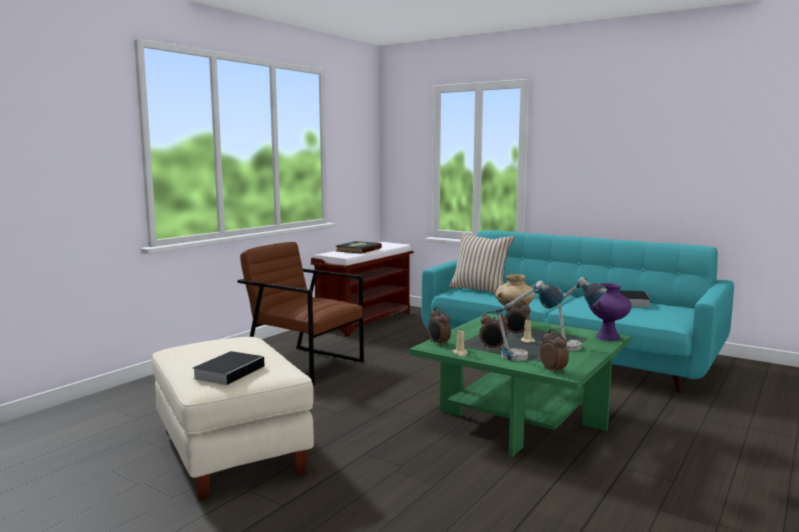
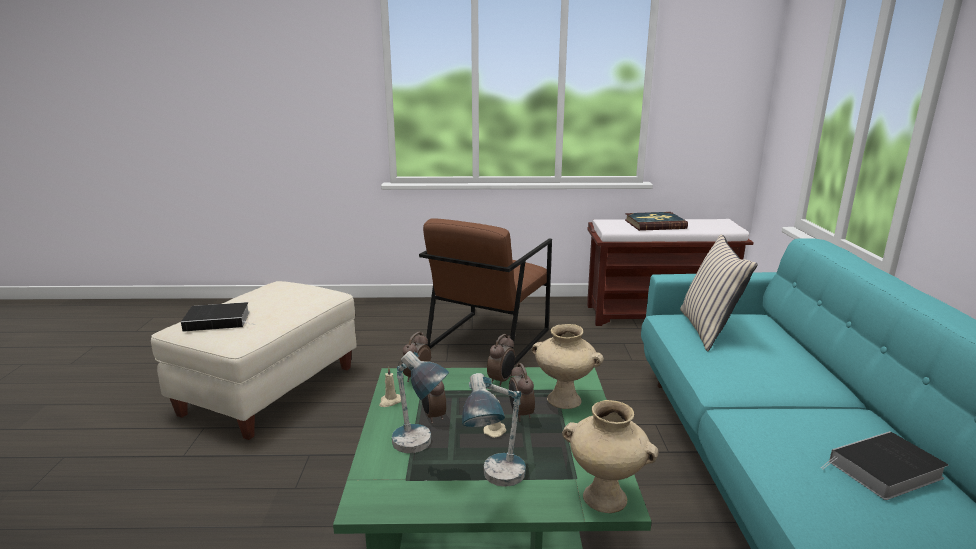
camera: 55 degrees right, 10 degrees up
brown armchair [237,242,364,386] -> brown armchair turned 150 degrees counterclockwise [419,218,552,366]
alarm clock [540,329,569,373] -> alarm clock moved to [487,334,515,386]
purple vase [588,283,632,341] -> beige vase [562,400,659,513]

